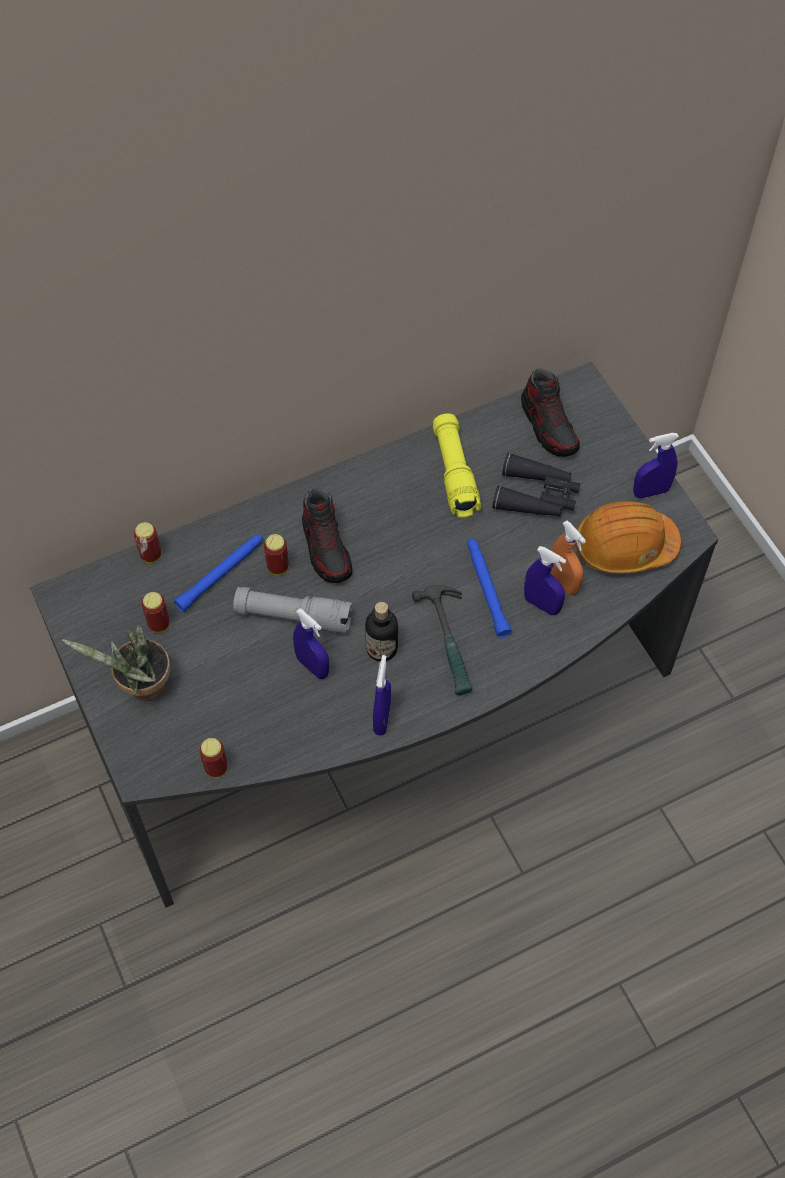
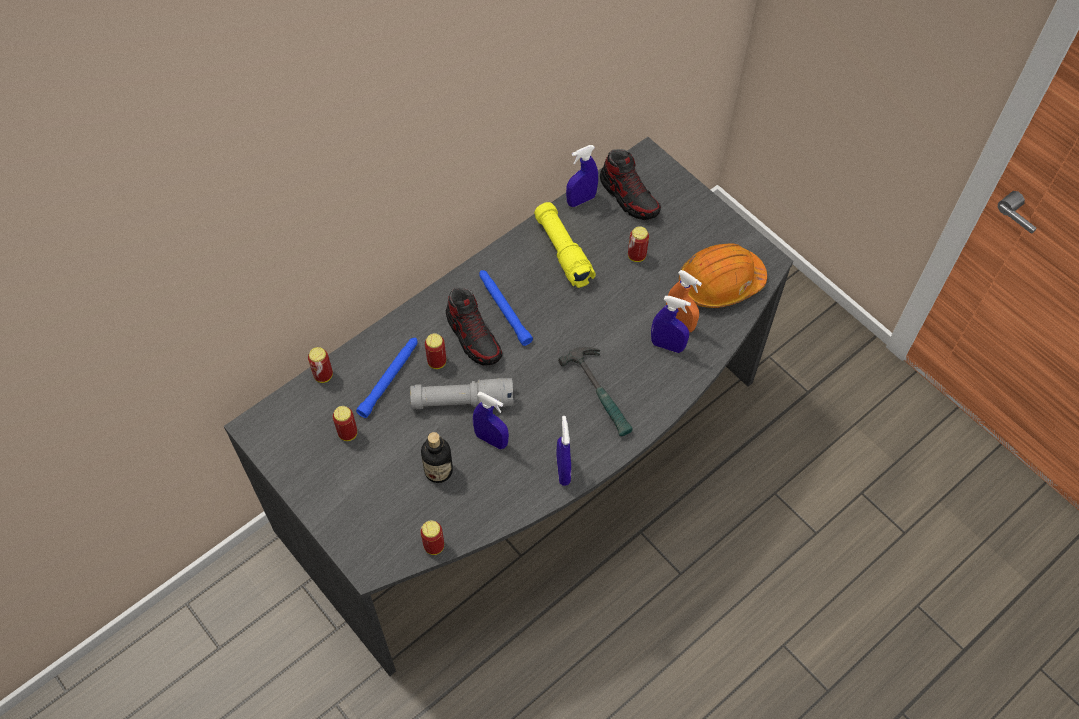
camera: 15 degrees left, 0 degrees up
potted plant [62,625,171,701] -> none
bottle [365,602,398,661] -> bottle moved to [421,432,453,483]
blue flashlight [467,538,512,638] -> blue flashlight moved to [479,270,533,346]
black binoculars [492,453,580,517] -> can [628,226,649,262]
blue spray bottle [633,433,679,498] -> blue spray bottle moved to [566,145,598,207]

